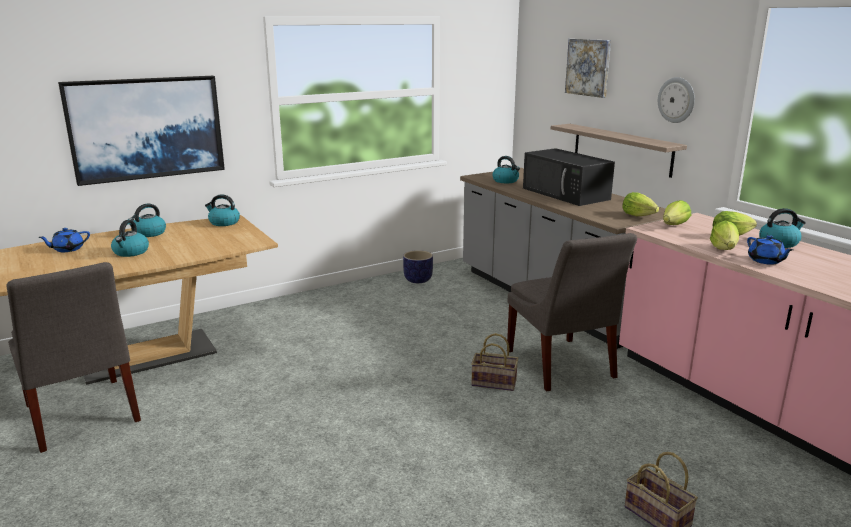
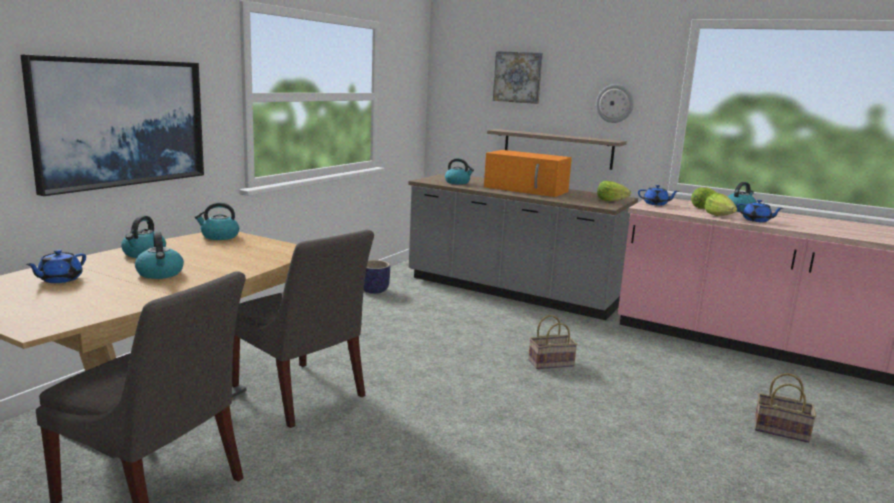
camera: 30 degrees left, 5 degrees down
grey chair [507,233,637,391] -> grey chair moved to [232,230,374,428]
black microwave [523,148,615,206] -> orange microwave [484,150,572,197]
lettuce [663,200,691,225] -> blue teapot [638,185,679,205]

